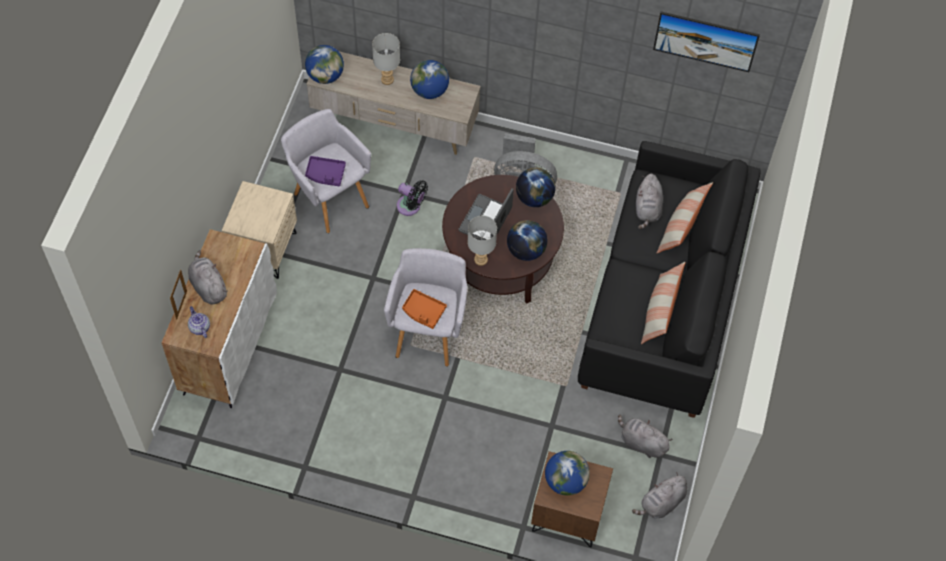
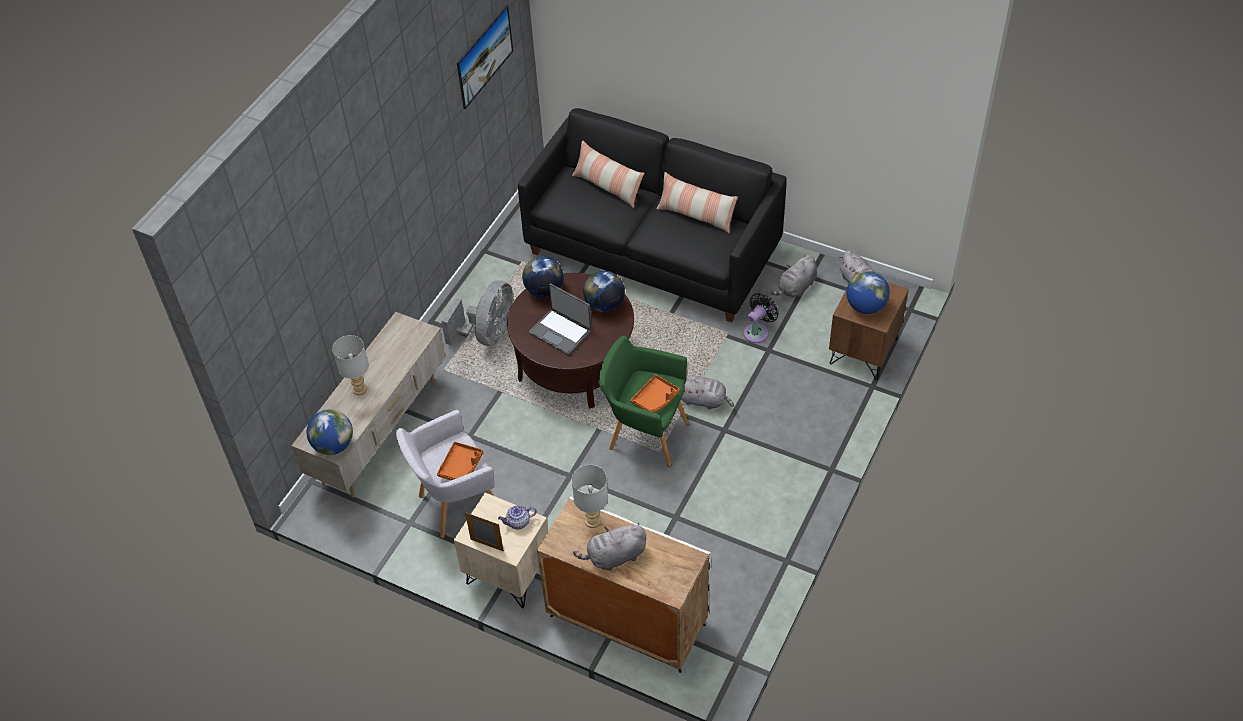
camera: 75 degrees left, 10 degrees down
picture frame [170,269,187,319] -> picture frame moved to [465,512,504,551]
teapot [188,306,210,338] -> teapot moved to [498,505,537,529]
purple tray [305,156,346,186] -> orange tray [437,442,483,480]
grey armchair [384,248,467,367] -> green armchair [598,336,689,467]
black fan [396,180,428,216] -> black fan moved to [743,293,779,343]
globe [410,60,449,99] -> none
grey table lamp [467,216,497,266] -> grey table lamp moved to [572,465,608,528]
grey plush toy [636,174,663,229] -> grey plush toy moved to [681,375,734,409]

